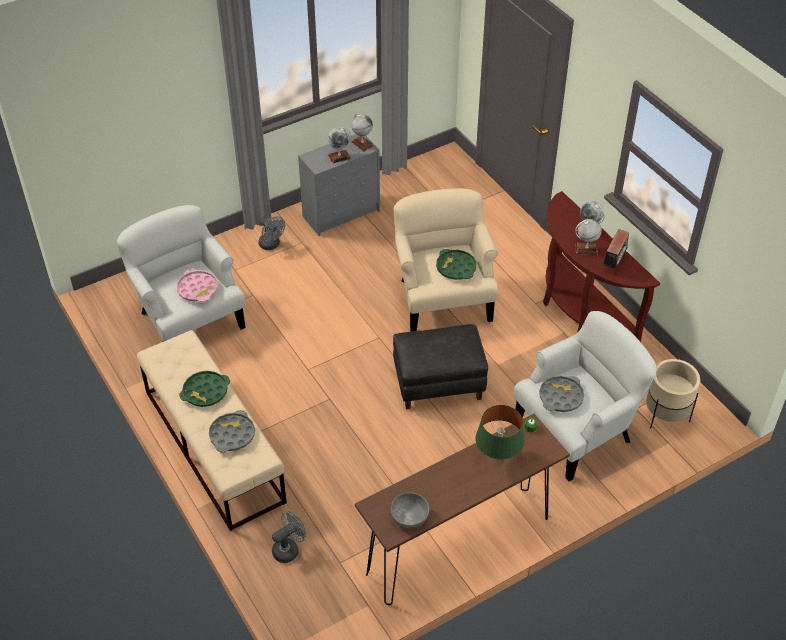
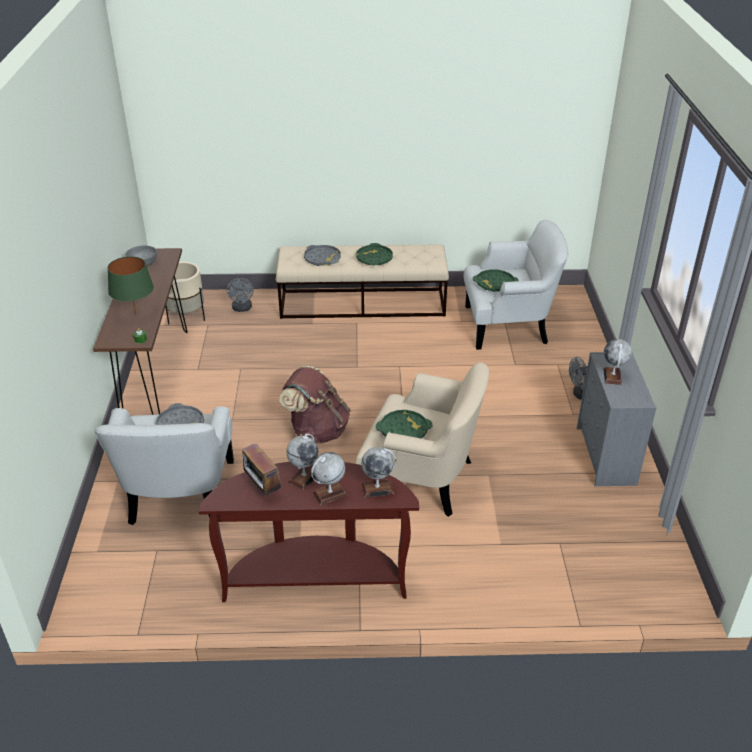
camera: 120 degrees right, 10 degrees down
pink tray [177,269,218,302] -> green tray [473,269,518,292]
globe [352,113,374,151] -> globe moved to [361,447,396,498]
black ottoman [393,324,488,409] -> brown backpack [279,366,351,444]
beige planter [646,359,700,429] -> beige planter moved to [165,261,205,325]

